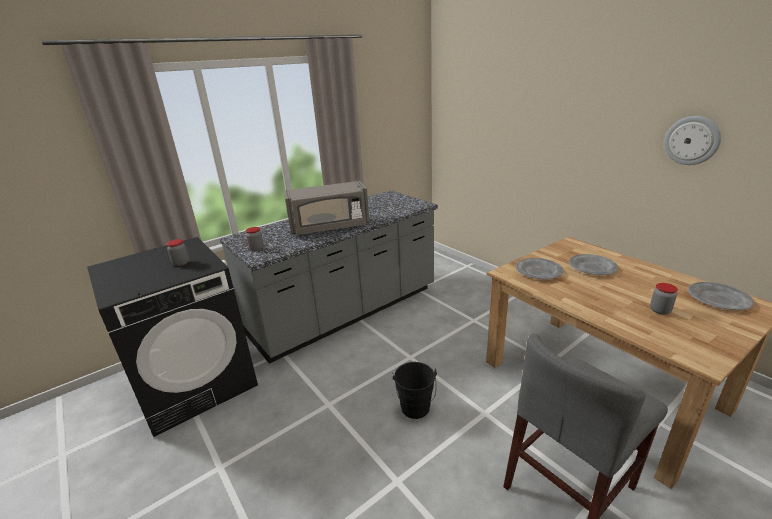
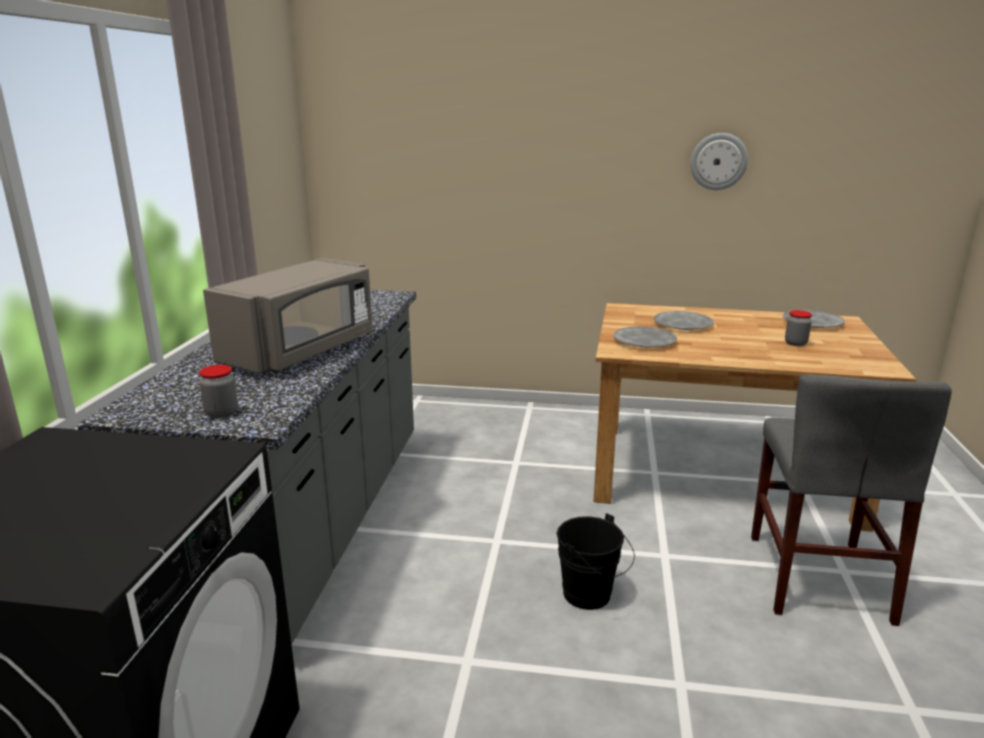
camera: 45 degrees left, 5 degrees down
jar [166,239,189,266] -> none

